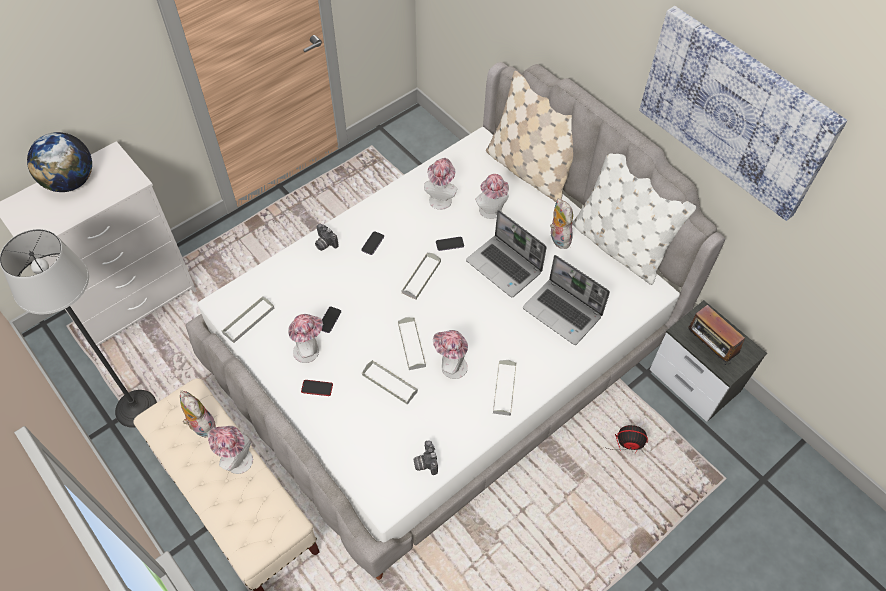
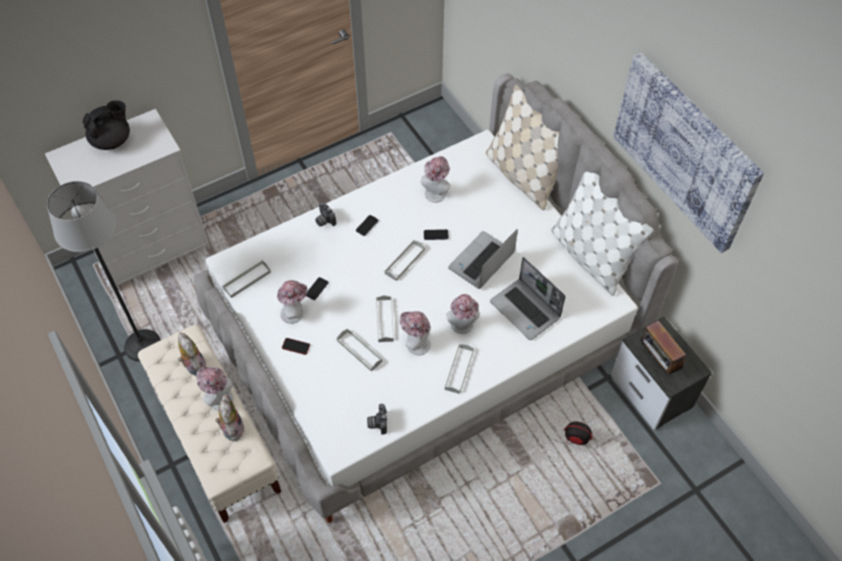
camera: 10 degrees right, 0 degrees up
globe [27,132,92,192] -> black teapot [83,100,130,150]
laptop [466,210,547,297] -> laptop turned 75 degrees clockwise [448,229,518,289]
hat [475,174,509,219] -> hat moved to [446,294,480,334]
plush toy [550,198,573,249] -> plush toy moved to [215,394,245,441]

